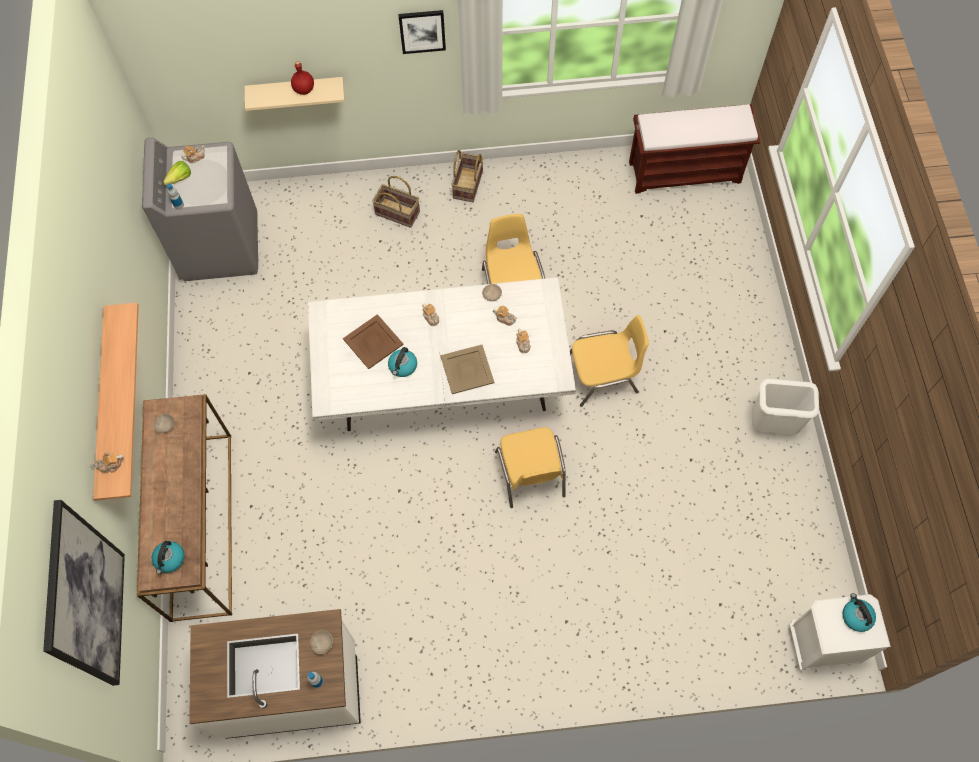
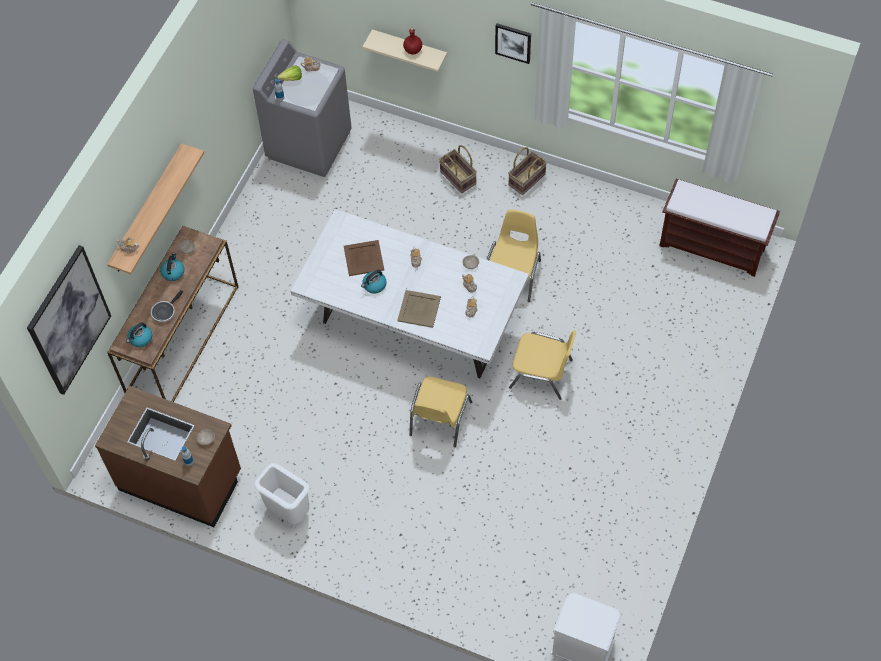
camera: 30 degrees right, 5 degrees down
white counter [189,609,361,739] -> brown counter [95,386,241,527]
white trash can [752,379,819,435] -> white trash can moved to [254,463,309,524]
kettle [843,593,876,632] -> kettle moved to [160,253,184,281]
none -> frying pan [151,290,183,322]

